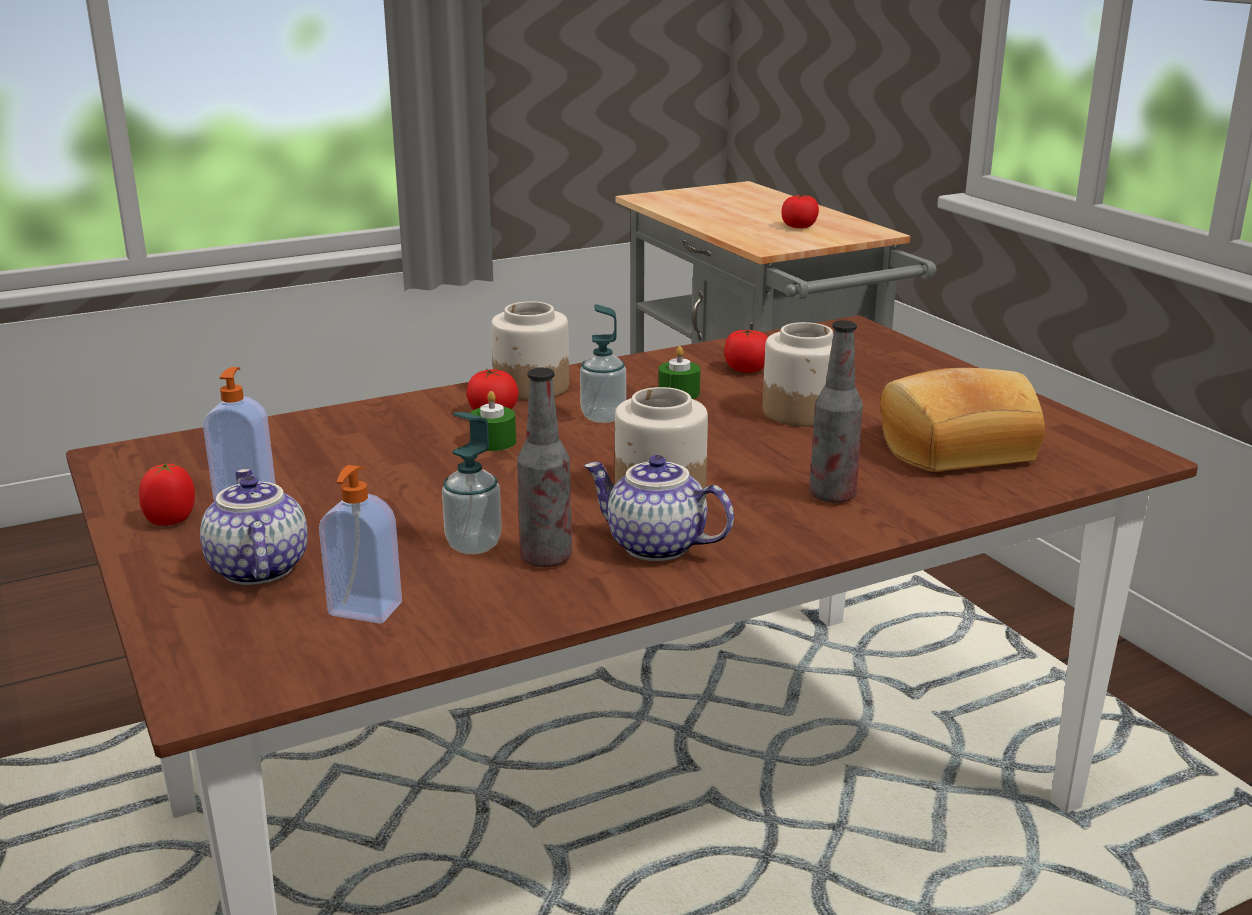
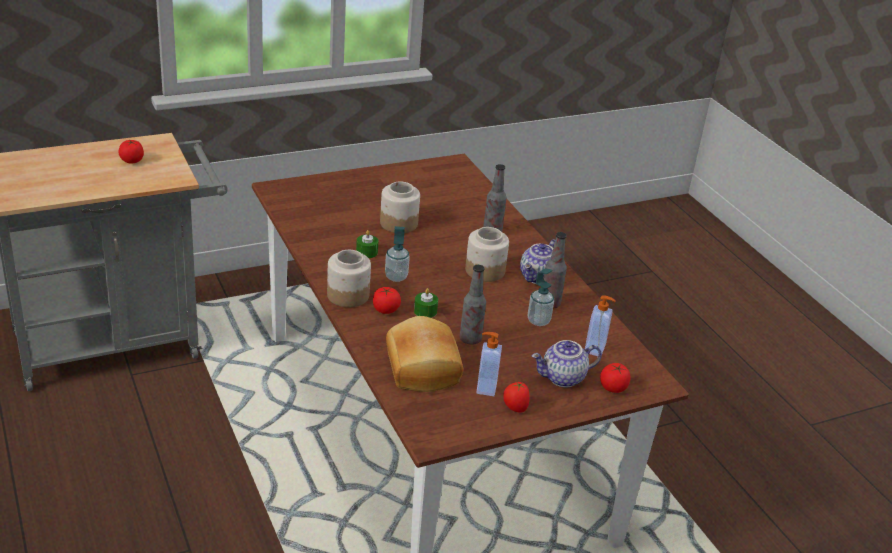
camera: 90 degrees left, 10 degrees up
tomato [724,329,768,373] -> tomato moved to [600,363,630,393]
bread [880,368,1045,472] -> bread moved to [386,316,463,392]
none -> bottle [460,265,486,345]

